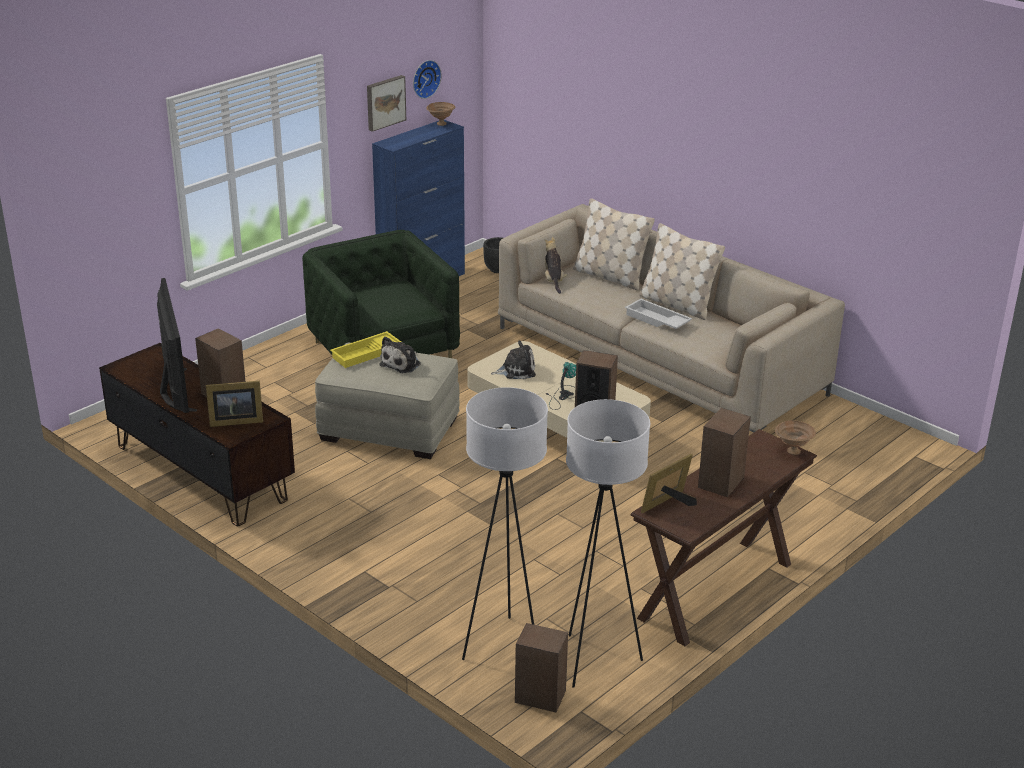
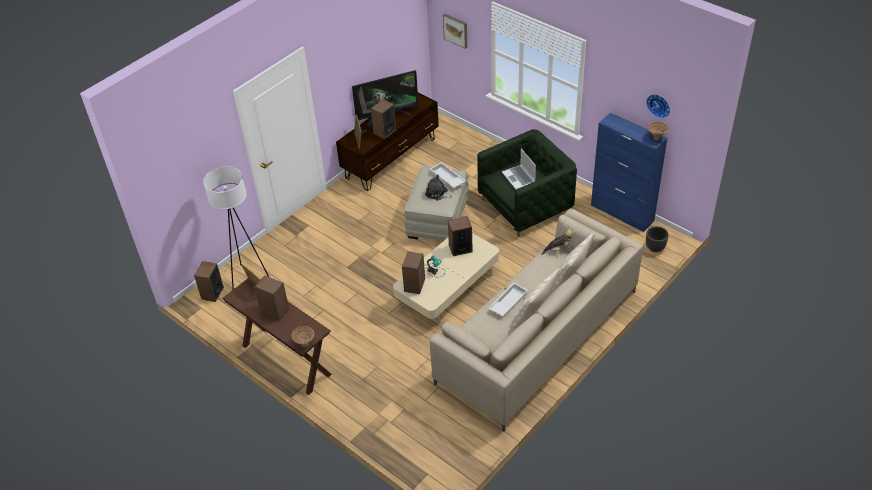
camera: 90 degrees right, 15 degrees up
yellow tray [330,331,401,368] -> white tray [430,162,466,188]
picture [367,75,406,132] -> picture moved to [443,14,467,49]
plush toy [491,340,536,379] -> speaker [448,216,473,256]
white floor lamp [566,399,650,688] -> none
none -> laptop [502,148,536,190]

